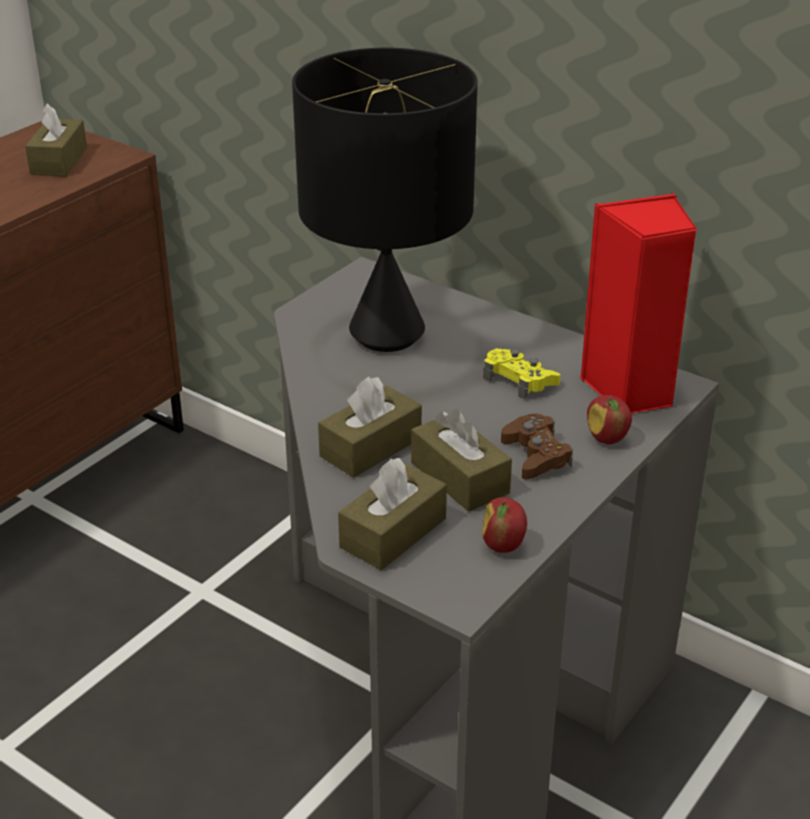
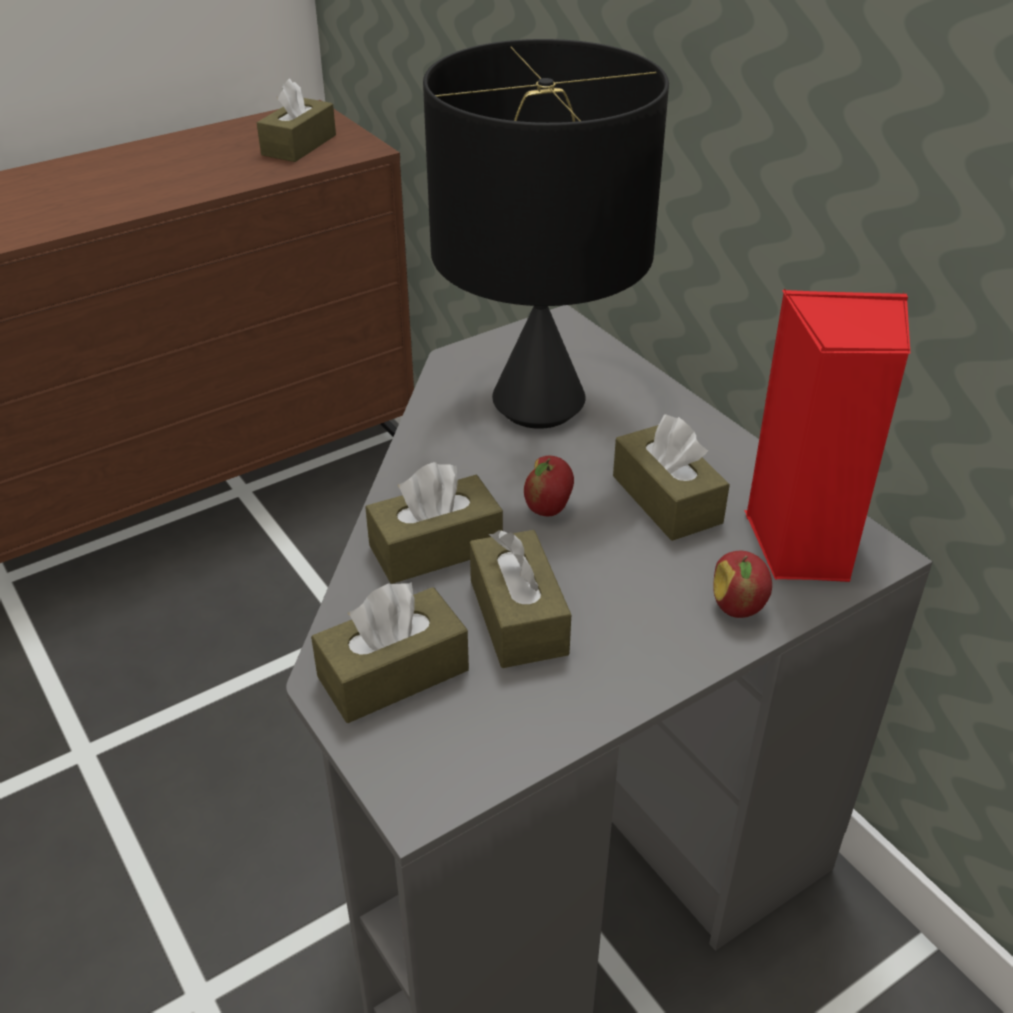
camera: 20 degrees right, 5 degrees up
apple [482,497,527,553] -> apple moved to [524,456,574,516]
yellow game controller [483,348,560,399] -> brown tissue box [613,414,730,541]
brown game controller [501,413,573,479] -> none

